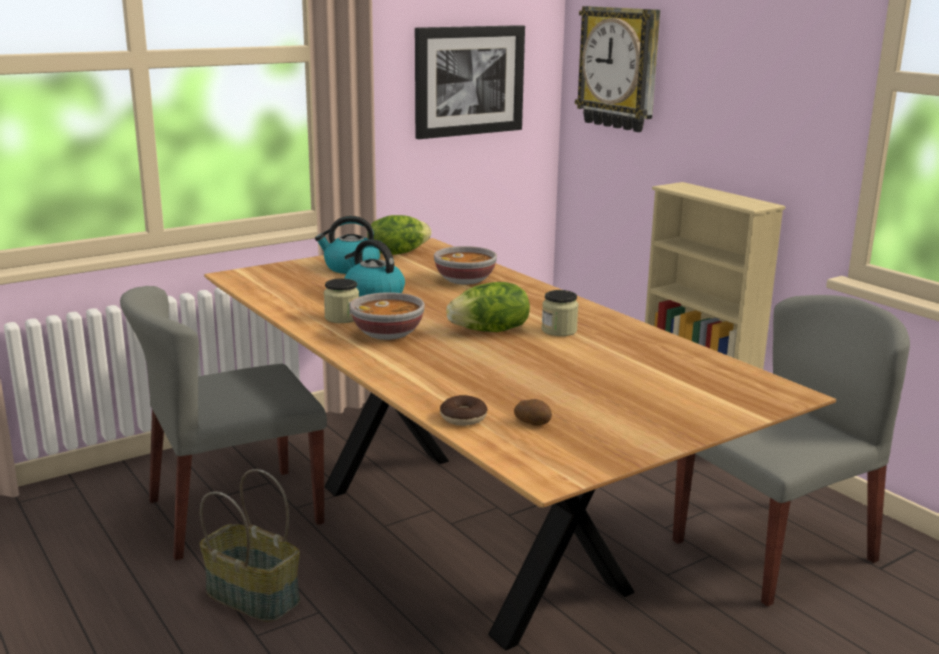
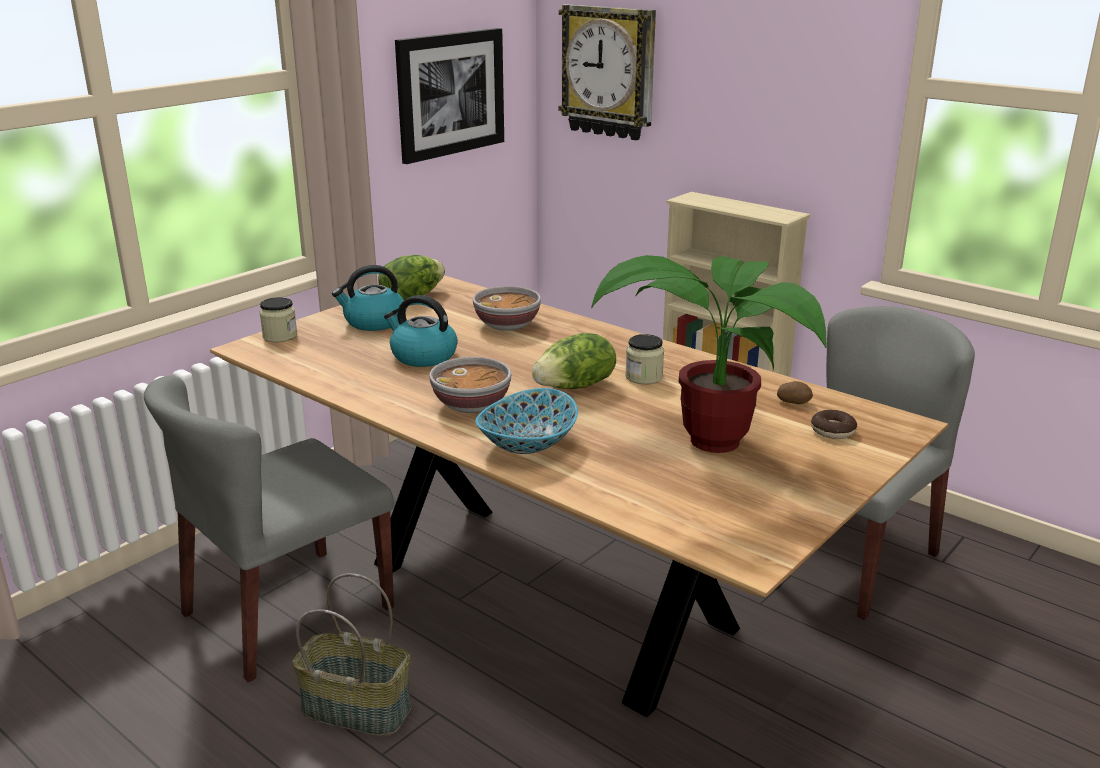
camera: 15 degrees left, 5 degrees up
jar [324,278,359,323] -> jar moved to [259,297,298,342]
donut [440,395,488,426] -> donut moved to [811,410,857,439]
potato [514,399,552,426] -> potato moved to [777,381,813,404]
none -> bowl [475,388,578,454]
none -> potted plant [591,255,826,453]

